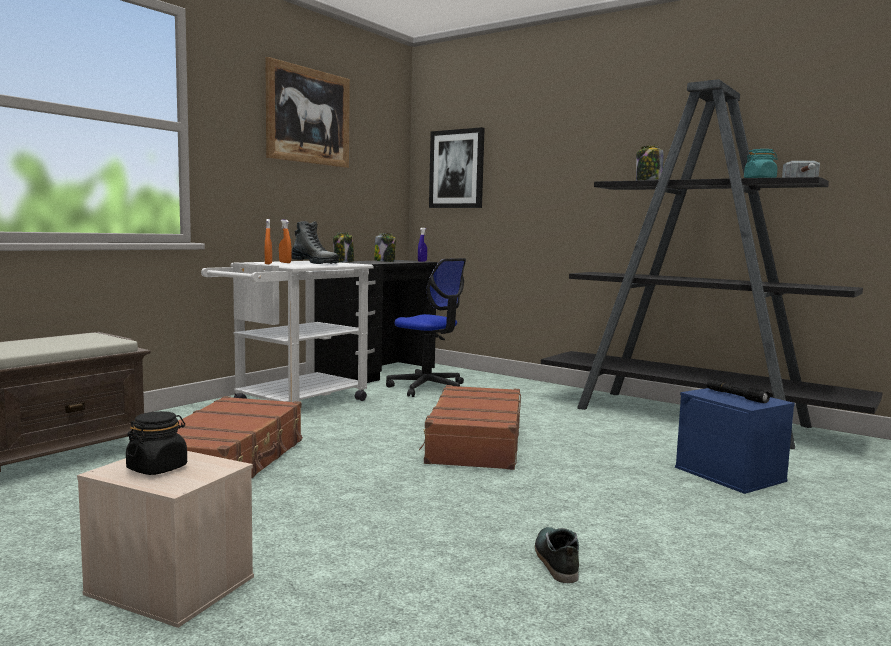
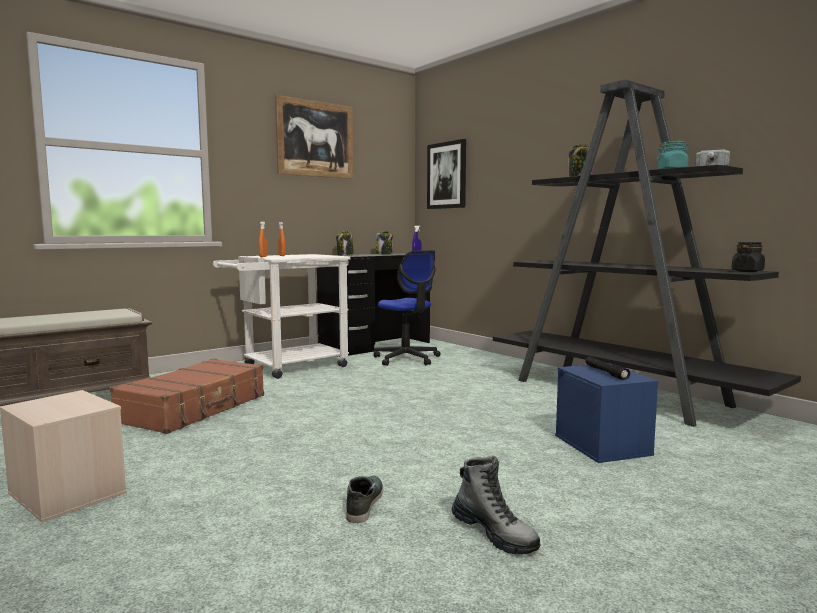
camera: 15 degrees right, 0 degrees up
black jar [126,411,187,475] -> black jar moved to [731,242,765,272]
boot [291,221,339,264] -> boot moved to [452,456,540,555]
brown suitcase [419,385,521,470] -> none

